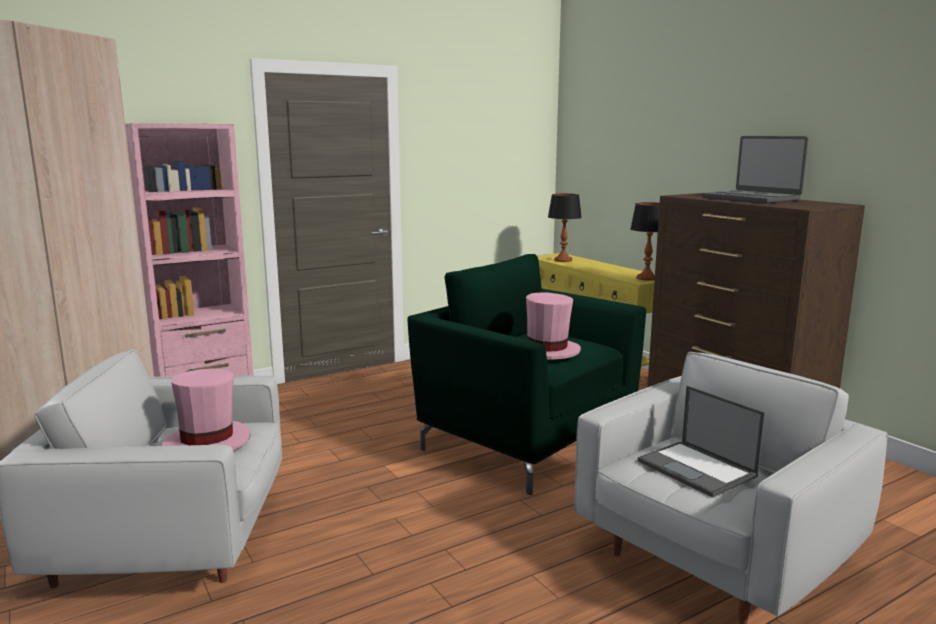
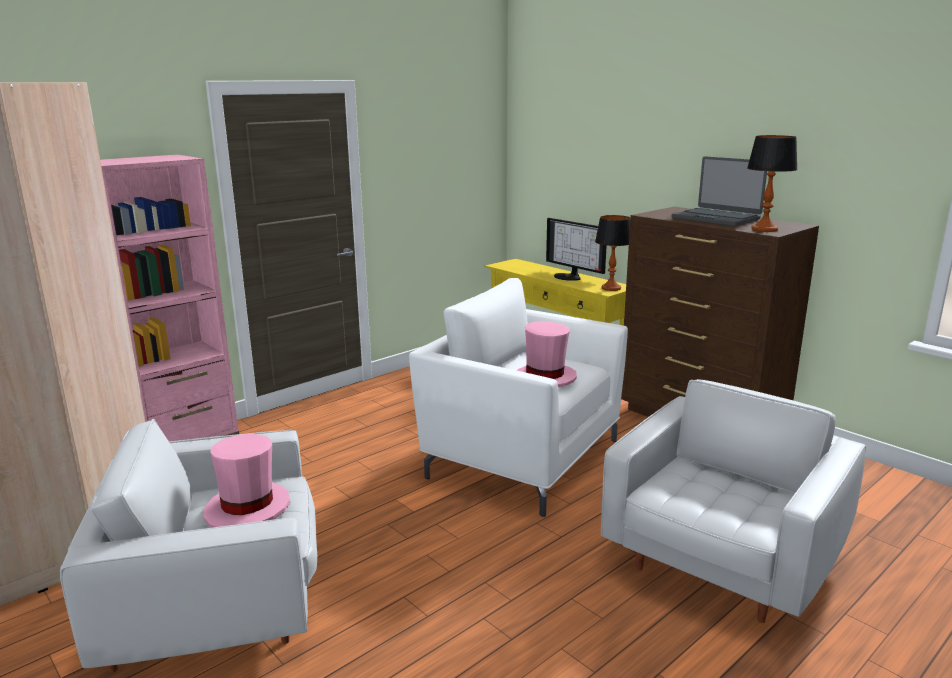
camera: 10 degrees left, 5 degrees up
green armchair [408,254,646,495] -> white armchair [409,278,628,517]
table lamp [548,194,582,262] -> table lamp moved to [747,135,798,232]
laptop [638,386,765,498] -> none
none -> monitor [546,218,607,281]

